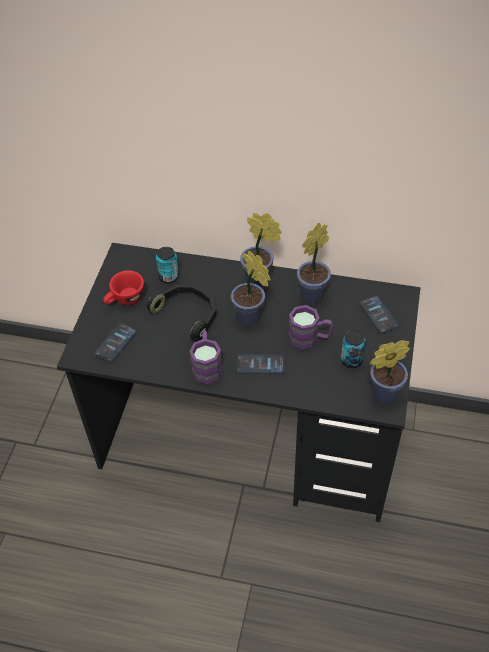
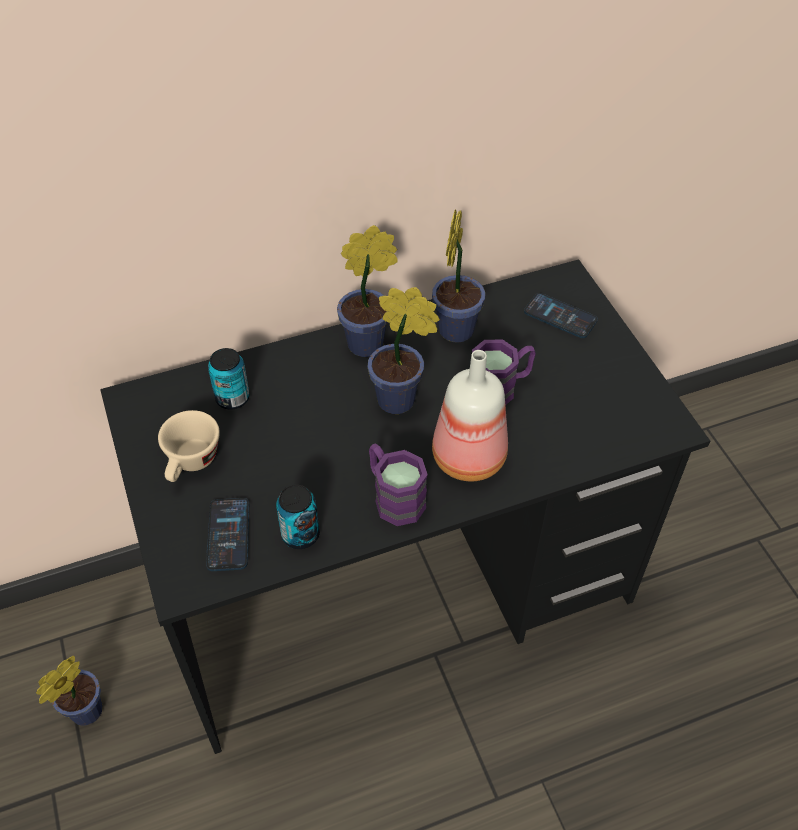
camera: 35 degrees left, 0 degrees up
red cup [103,270,144,305] -> beige cup [158,410,220,482]
black headphones [147,285,216,342] -> none
phone [236,354,284,374] -> bottle [432,350,508,481]
can [341,330,366,368] -> can moved to [276,485,320,549]
potted plant [370,340,410,404] -> potted plant moved to [36,655,103,726]

